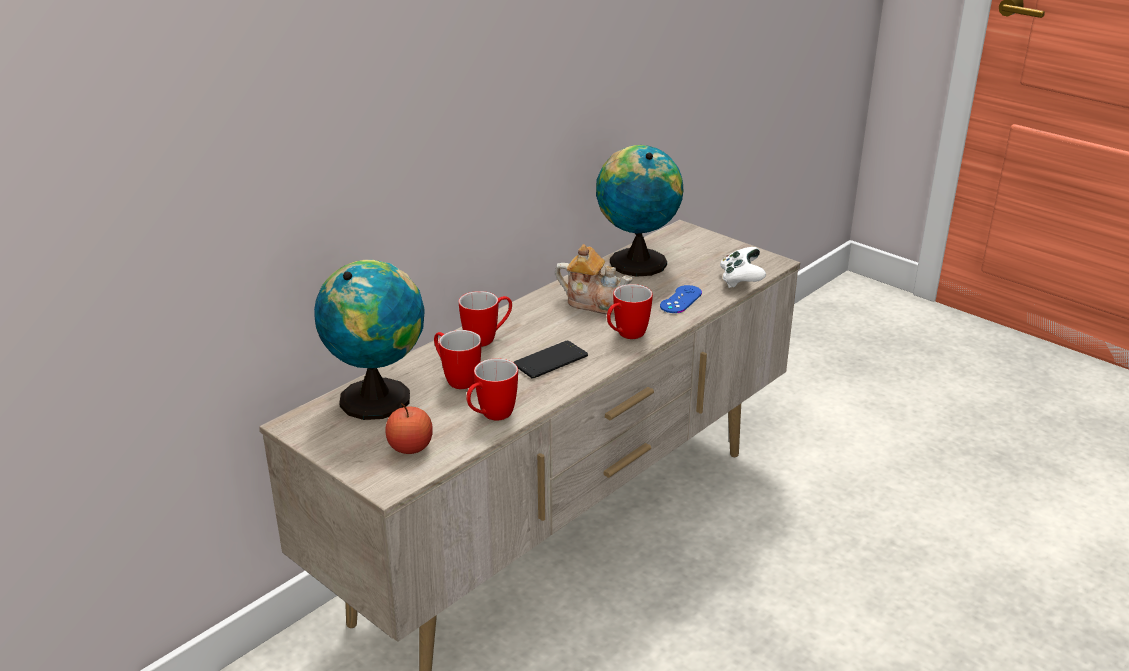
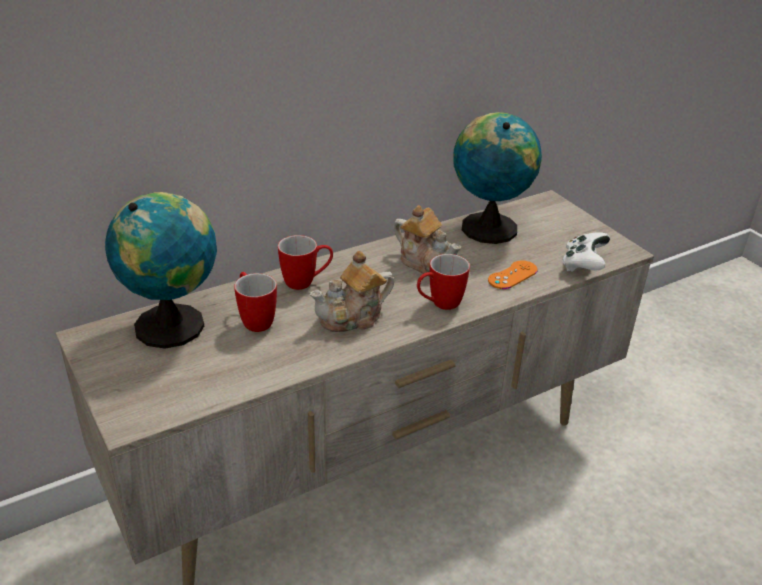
camera: 15 degrees right, 5 degrees up
apple [385,403,433,454] -> none
mug [466,358,518,421] -> none
phone [513,341,588,379] -> teapot [310,251,394,332]
blue game controller [660,285,702,313] -> orange game controller [488,261,538,289]

